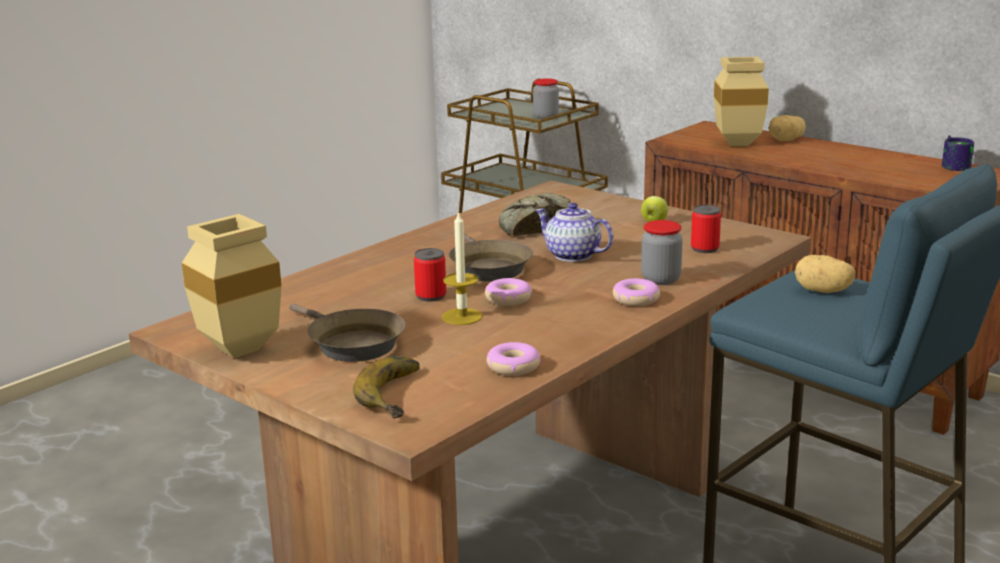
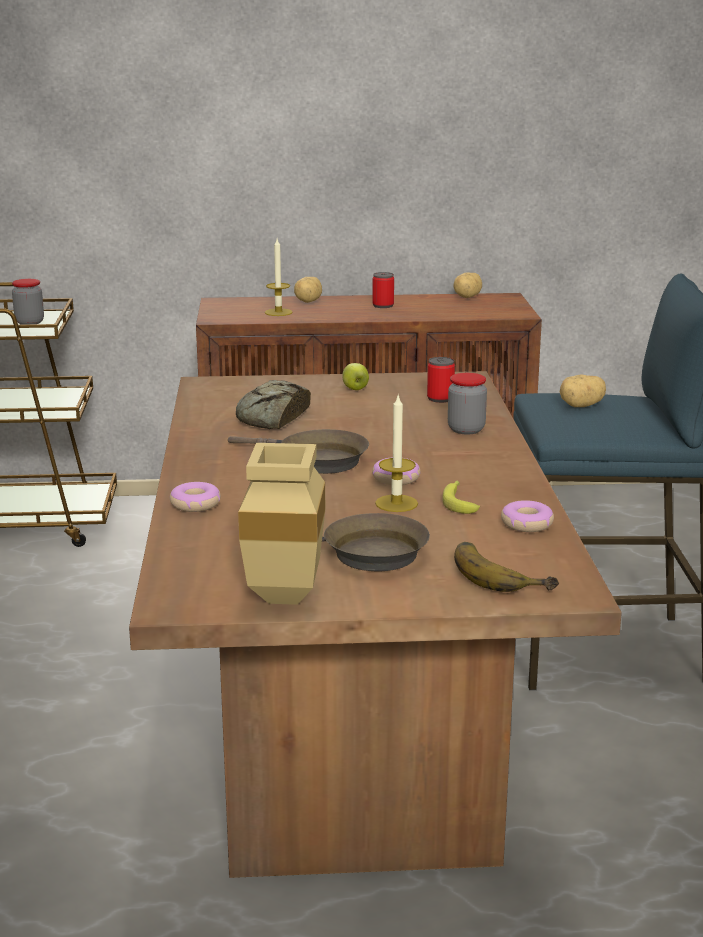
camera: 45 degrees left, 0 degrees up
can [414,248,446,301] -> can moved to [372,272,394,308]
teapot [535,203,614,262] -> none
donut [613,278,660,306] -> donut moved to [170,482,221,512]
beige vase [714,57,769,147] -> candle [265,239,293,316]
mug [942,135,974,171] -> potato [453,273,482,298]
none -> banana [442,481,480,514]

